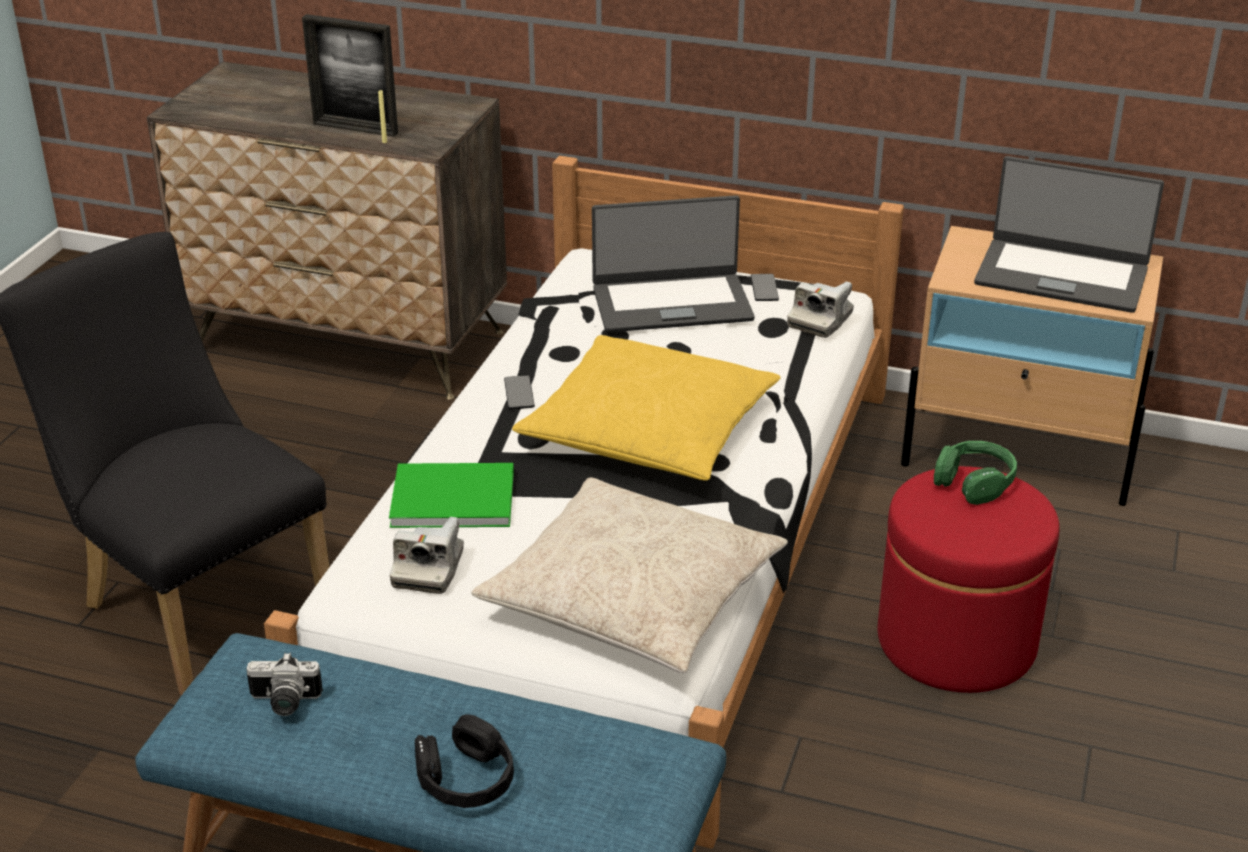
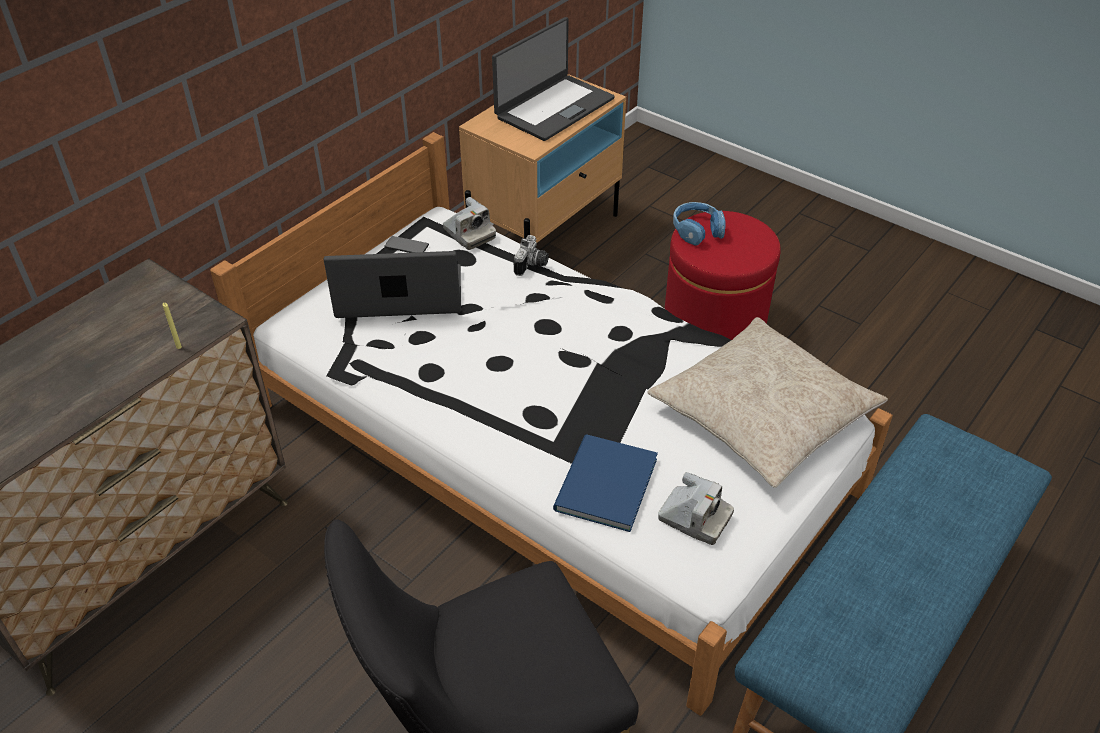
camera: 70 degrees left, 10 degrees up
camera [247,652,323,716] -> camera moved to [513,235,549,276]
picture frame [302,14,398,137] -> none
green book [389,463,514,528] -> blue book [553,434,658,532]
black headphones [415,714,514,808] -> none
phone [504,375,535,410] -> none
yellow pillow [512,335,780,481] -> none
laptop [592,195,755,332] -> laptop turned 105 degrees counterclockwise [324,251,461,318]
green headphones [934,441,1017,505] -> blue headphones [673,202,726,245]

